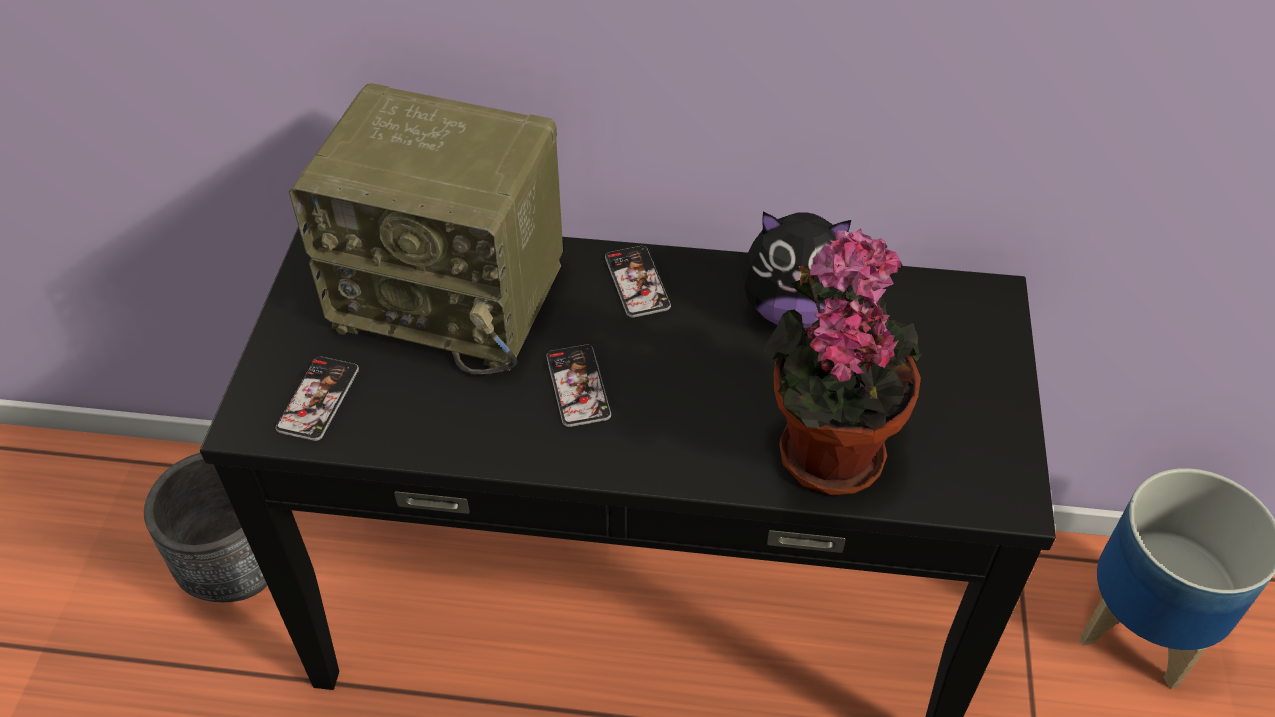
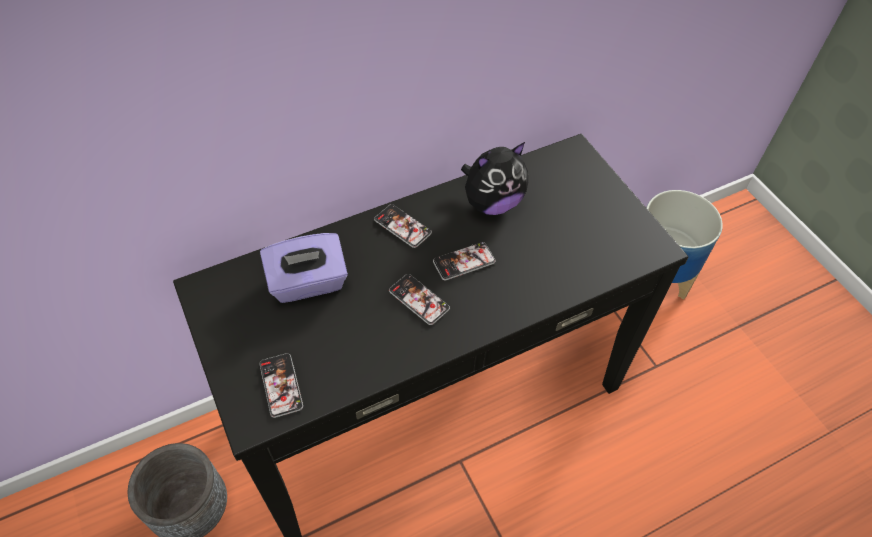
camera: 35 degrees left, 5 degrees up
radio [289,83,563,375] -> purple tissue box [260,233,348,303]
potted plant [764,228,922,496] -> none
none -> phone [433,242,496,281]

